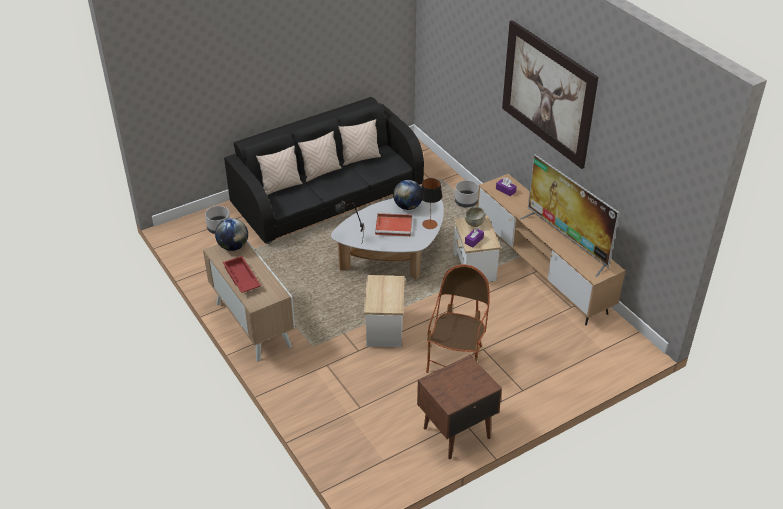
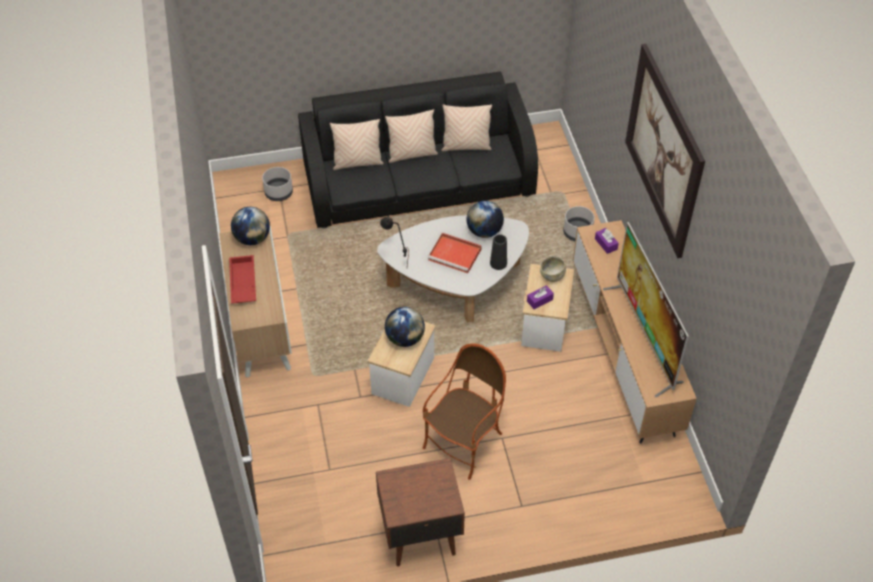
camera: 20 degrees right, 10 degrees up
table lamp [420,178,442,229] -> black vase [490,234,507,270]
none -> globe [385,307,425,347]

